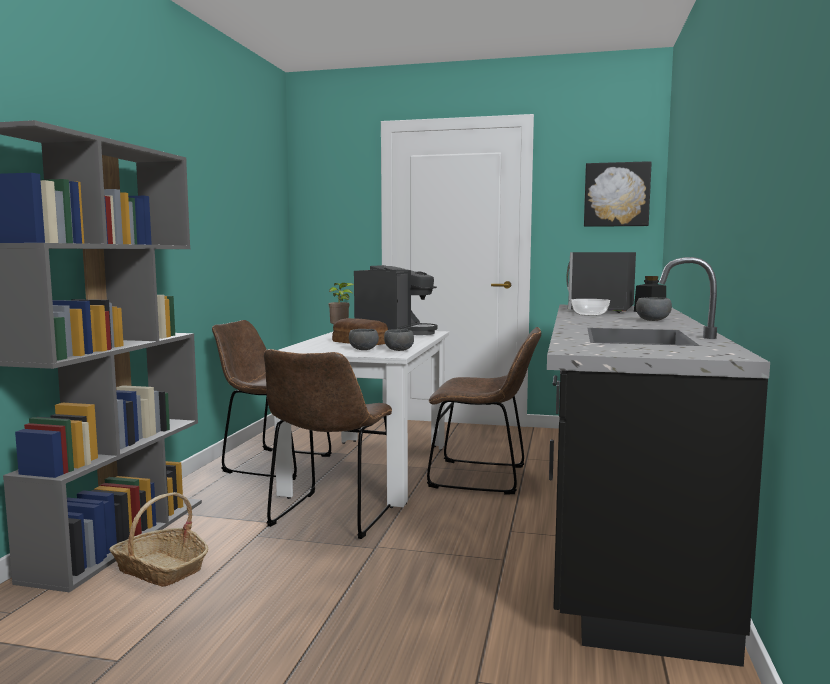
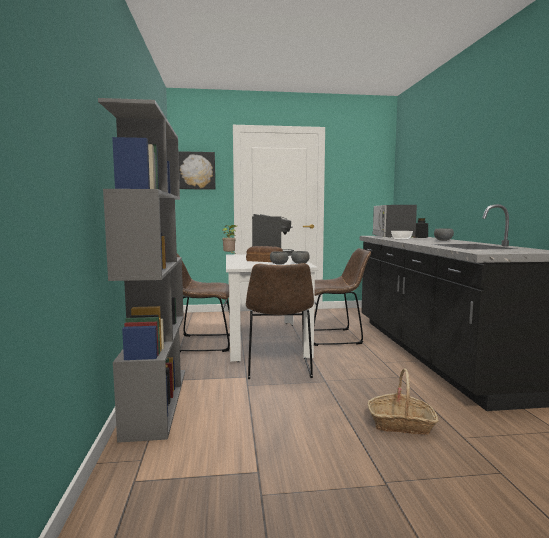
camera: 20 degrees left, 0 degrees up
basket [109,492,208,587] -> basket moved to [368,368,439,435]
picture [584,161,652,227] -> picture moved to [178,151,215,190]

